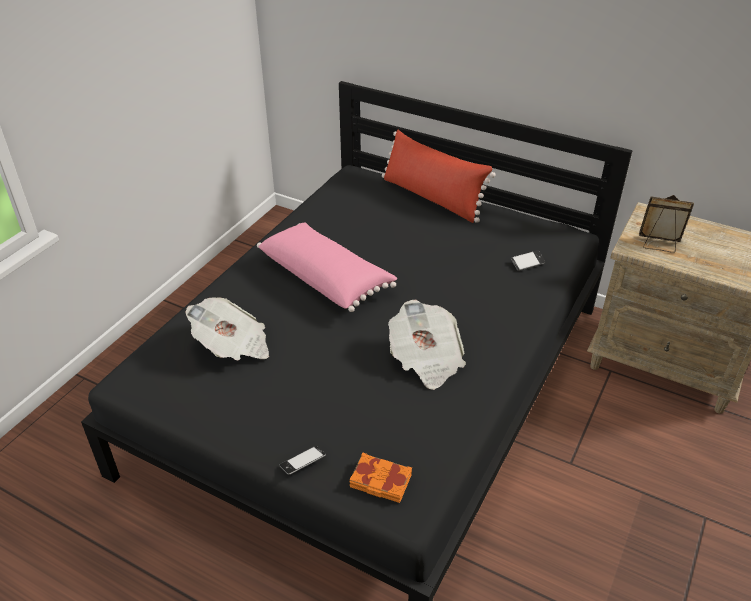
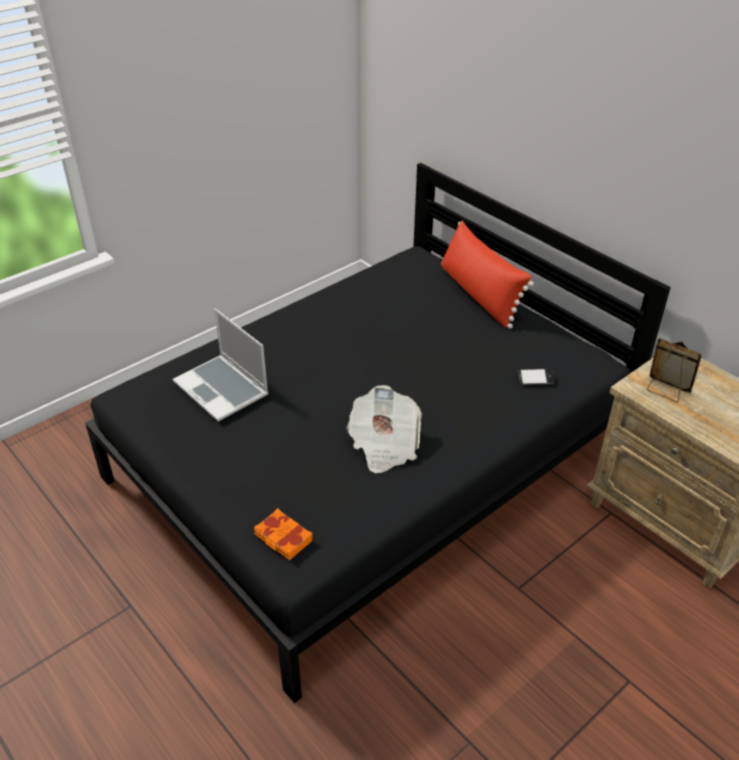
camera: 20 degrees right, 0 degrees up
newspaper [186,297,269,361] -> laptop [173,309,268,422]
pink pillow [257,223,397,312] -> none
phone [279,446,326,475] -> none

